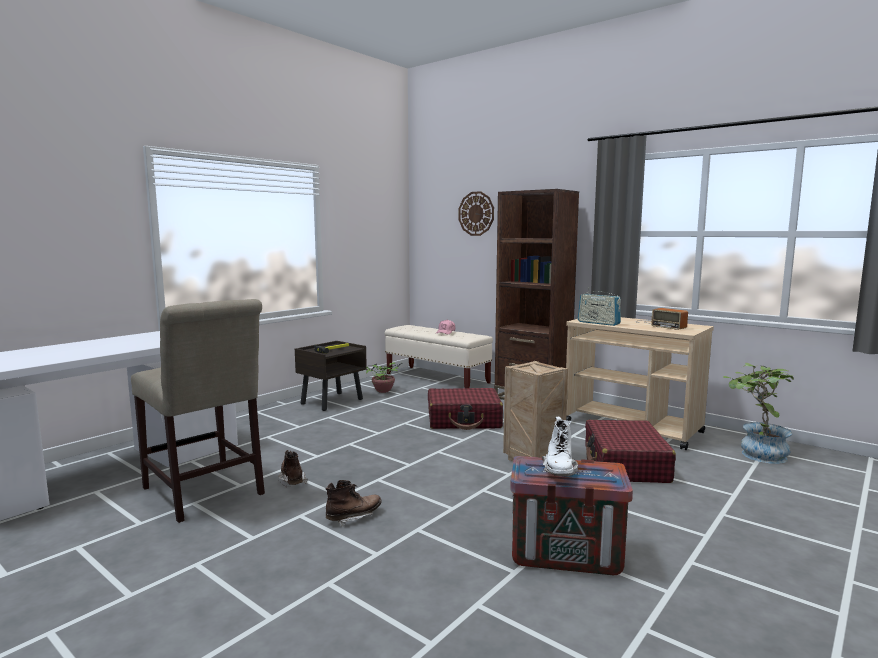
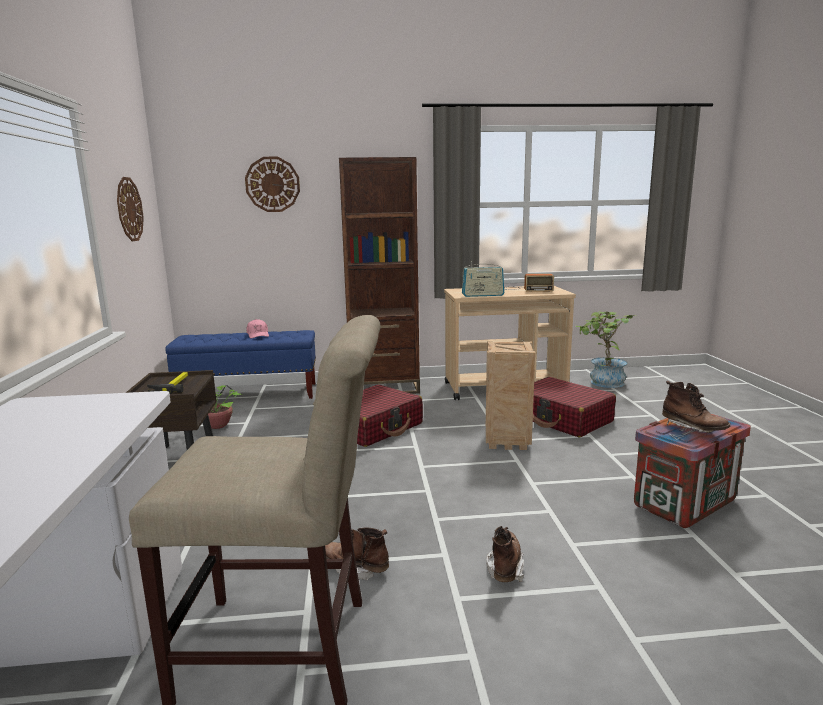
camera: 45 degrees left, 5 degrees up
beige bench [385,325,493,388] -> blue bench [165,330,316,399]
white boot [542,416,578,477] -> brown boot [662,381,731,433]
none -> wall clock [117,177,144,242]

